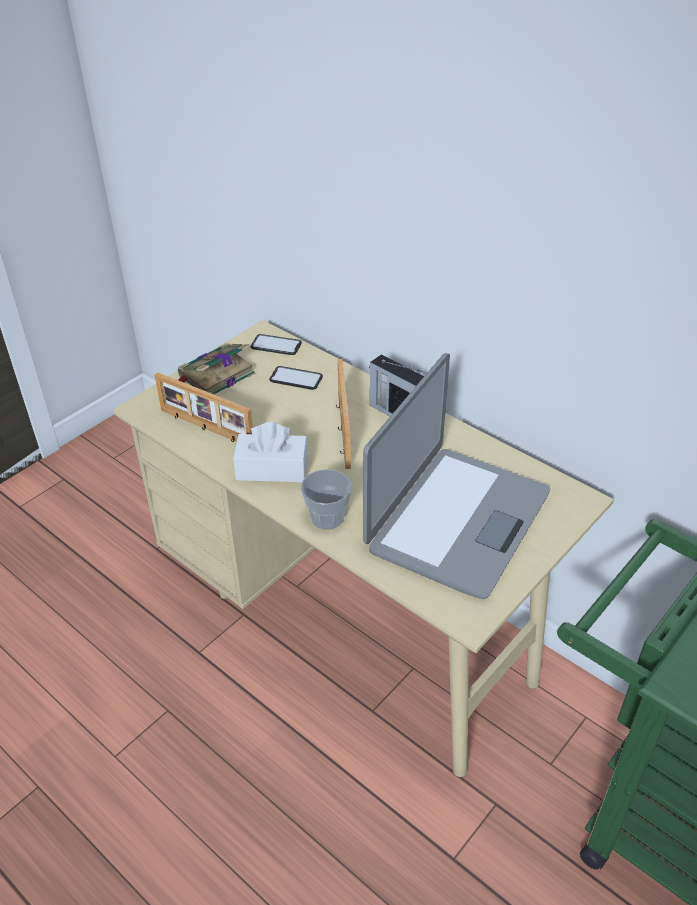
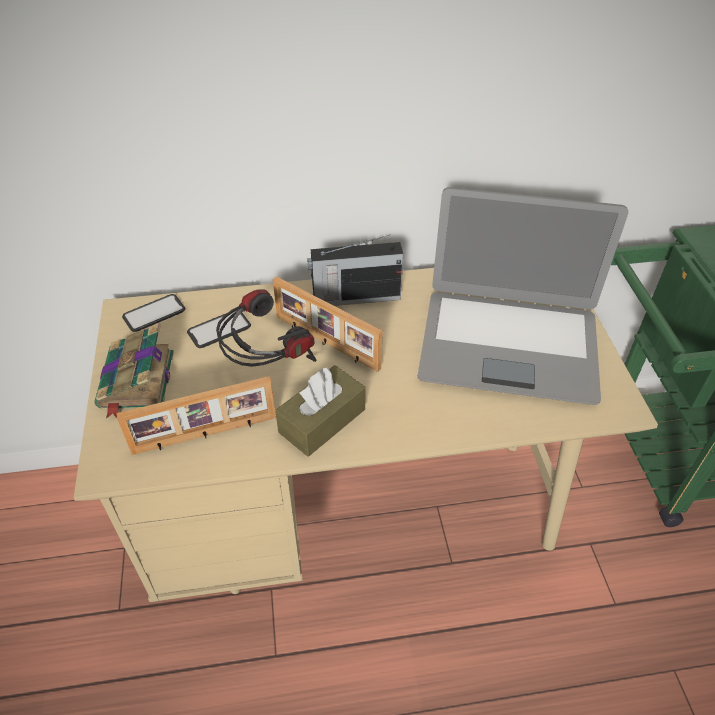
camera: 50 degrees left, 5 degrees up
white tissue box [233,422,308,482] -> brown tissue box [275,365,366,457]
cup [301,469,352,530] -> none
laptop [363,353,550,599] -> laptop turned 120 degrees clockwise [418,187,628,405]
none -> headphones [216,289,317,367]

